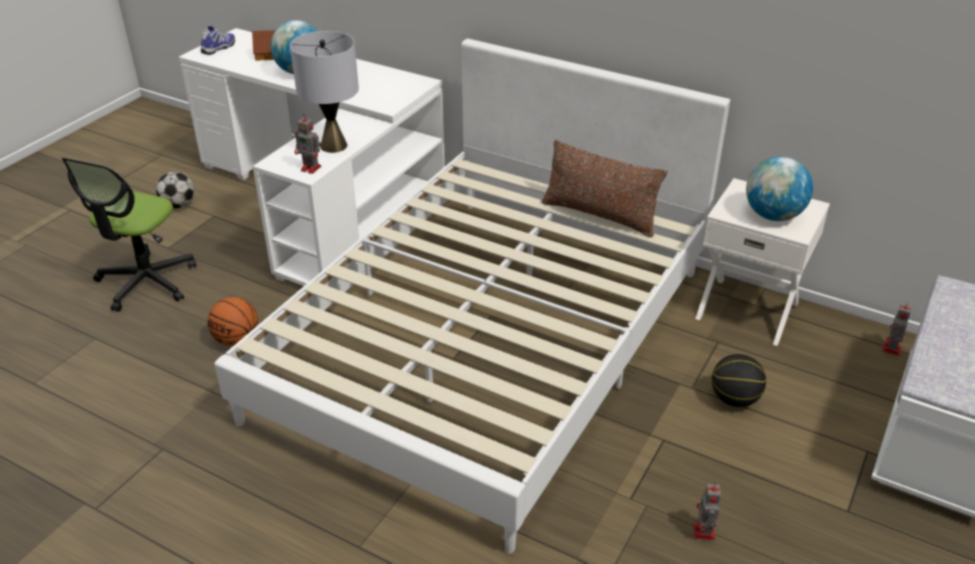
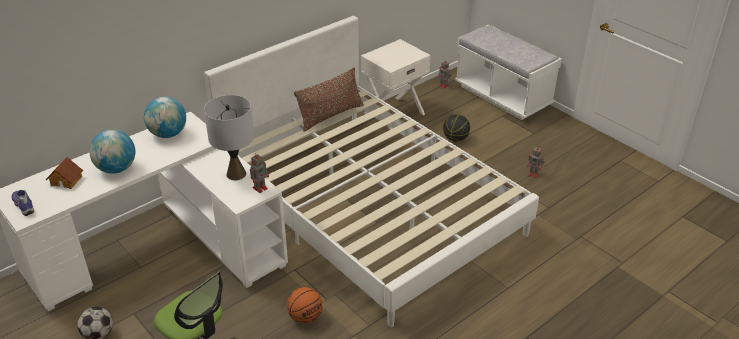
camera: 70 degrees left, 0 degrees up
globe [746,157,813,221] -> globe moved to [144,97,186,138]

